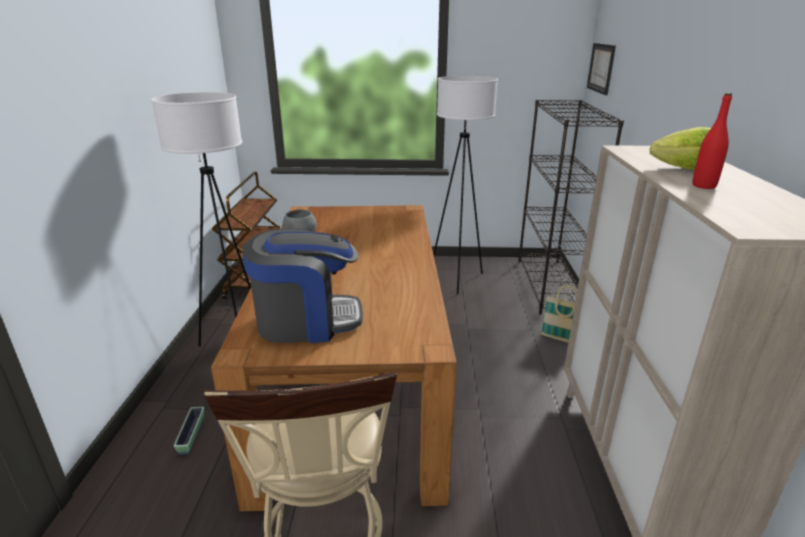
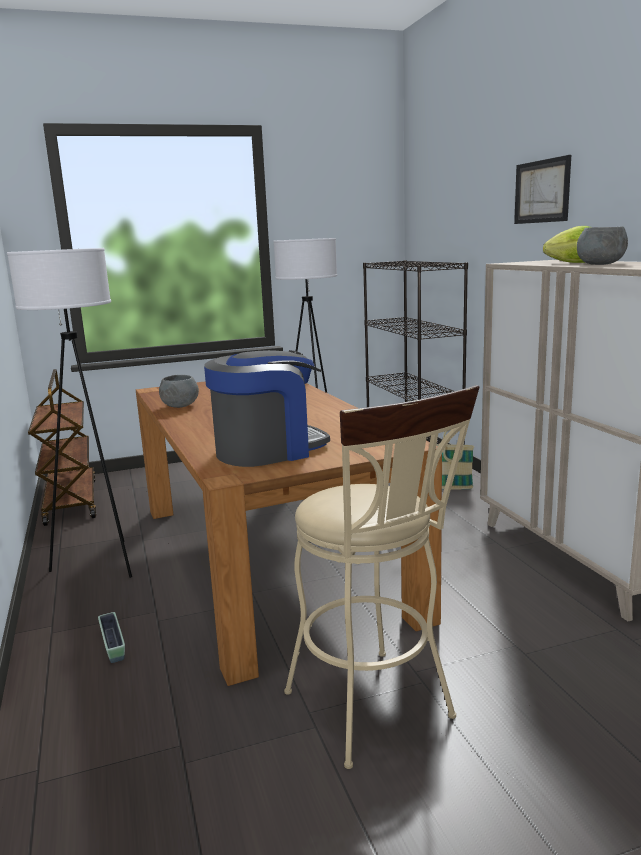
camera: 20 degrees left, 10 degrees down
picture [587,43,616,95] -> picture moved to [514,155,571,224]
red bottle [692,93,732,189] -> grey bowl [577,226,628,265]

